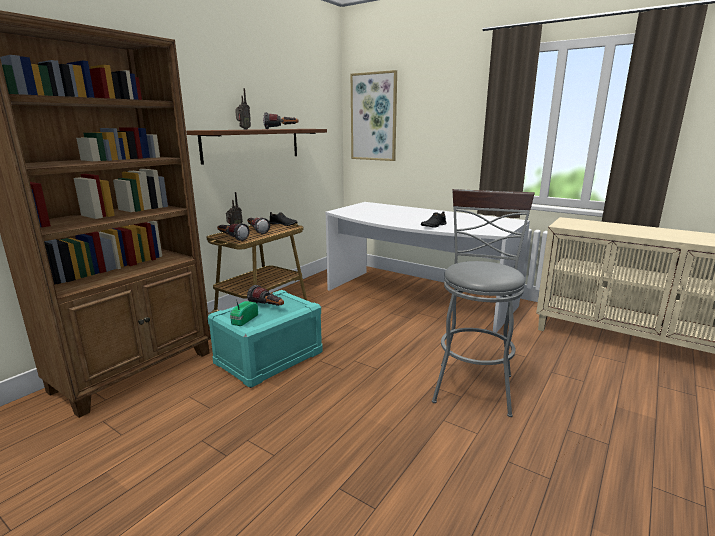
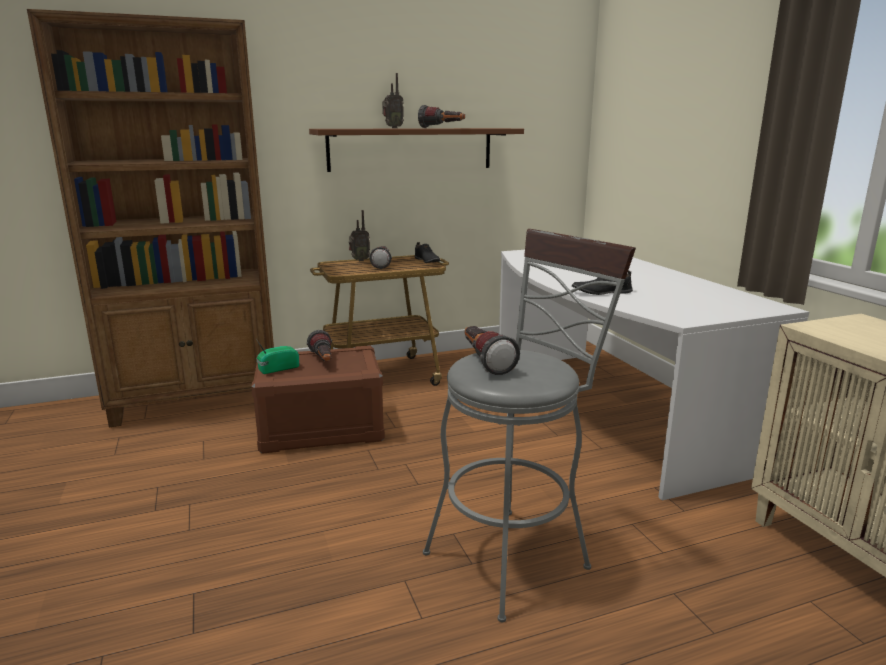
camera: 35 degrees right, 0 degrees up
turquoise storage box [208,290,323,388] -> brown storage box [251,346,385,454]
flashlight [217,223,250,241] -> flashlight moved to [465,326,520,375]
picture [351,70,397,161] -> none

